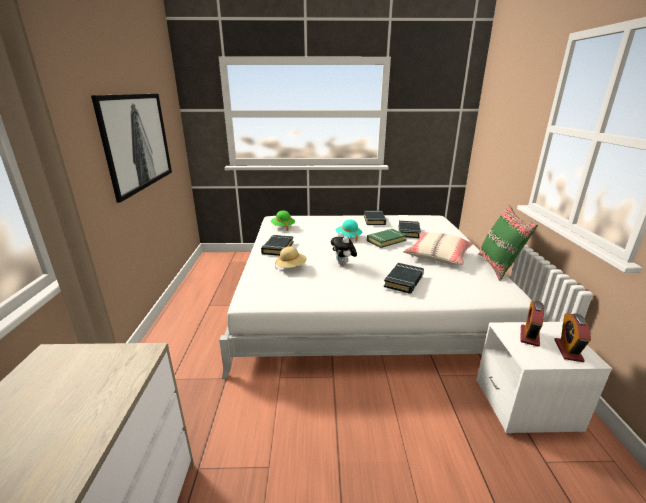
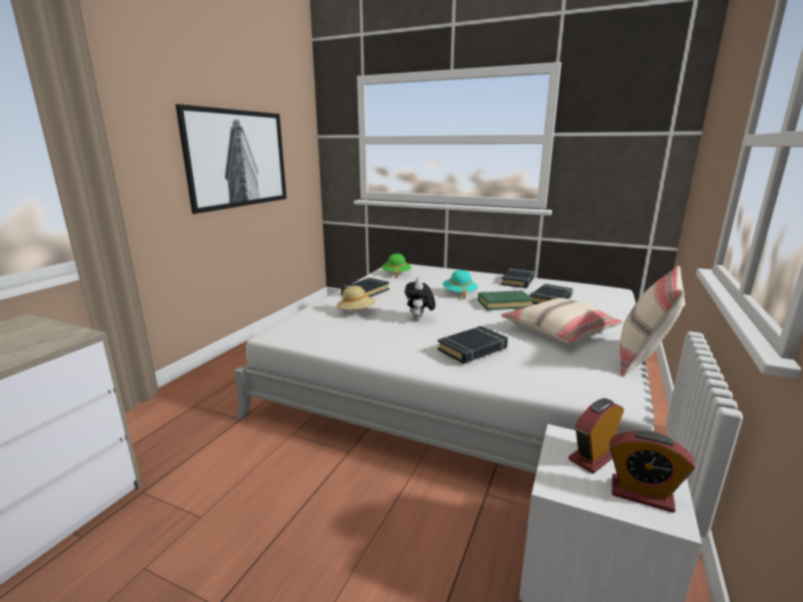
camera: 25 degrees right, 5 degrees down
green pillow [479,205,538,281] -> beige pillow [620,265,685,377]
alarm clock [554,313,591,362] -> alarm clock turned 105 degrees counterclockwise [610,431,695,513]

